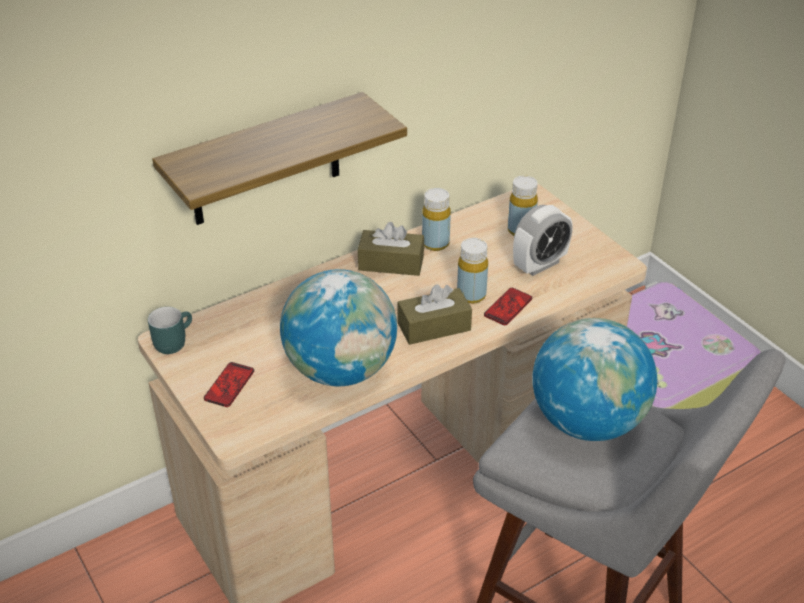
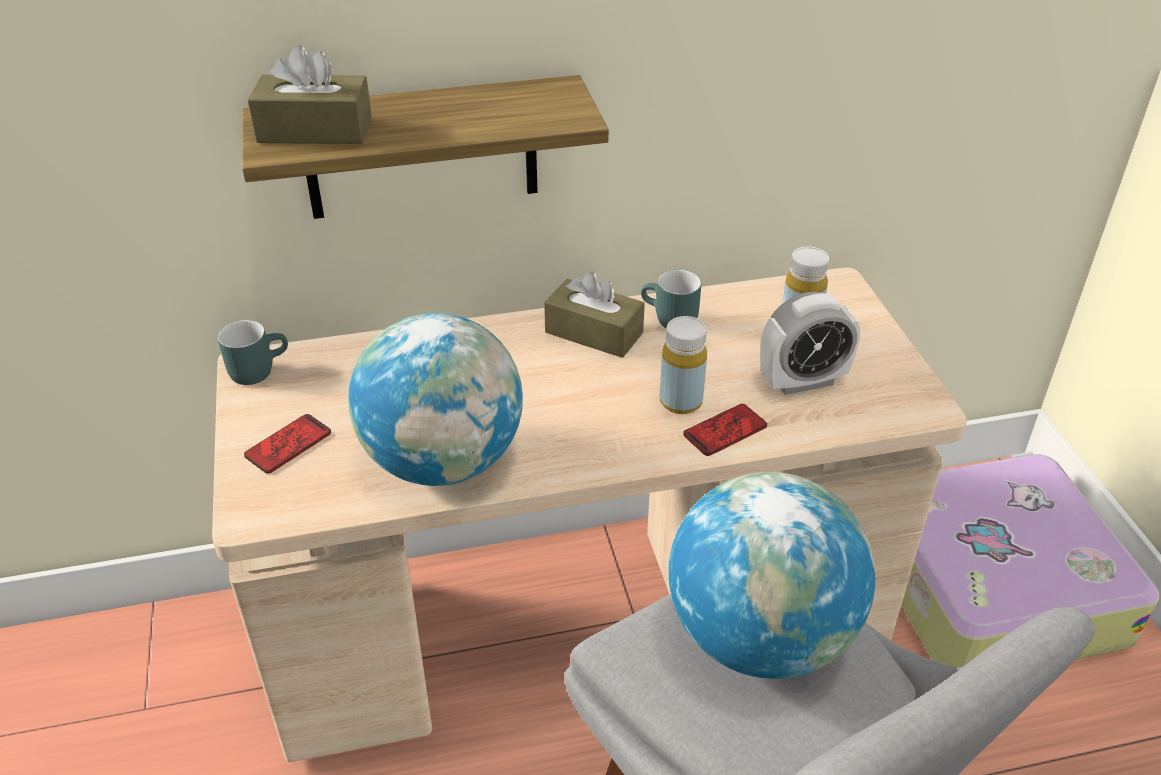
camera: 20 degrees right, 0 degrees up
brown tissue box [398,284,472,345] -> brown tissue box moved to [247,45,372,144]
yellow bottle [422,188,451,251] -> turquoise mug [641,270,701,328]

